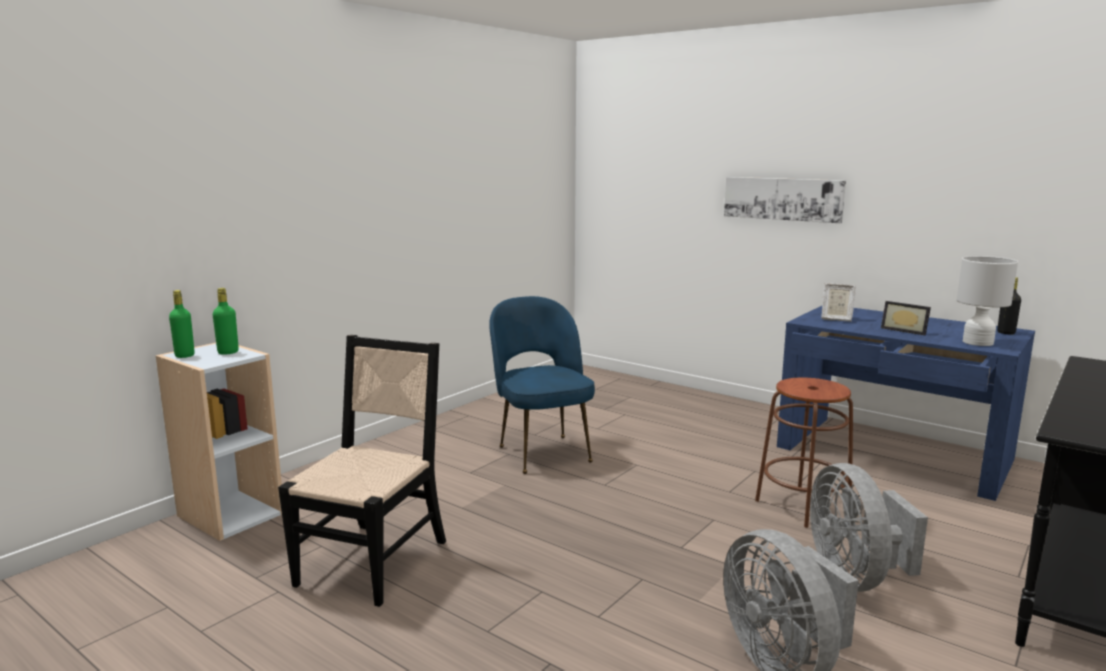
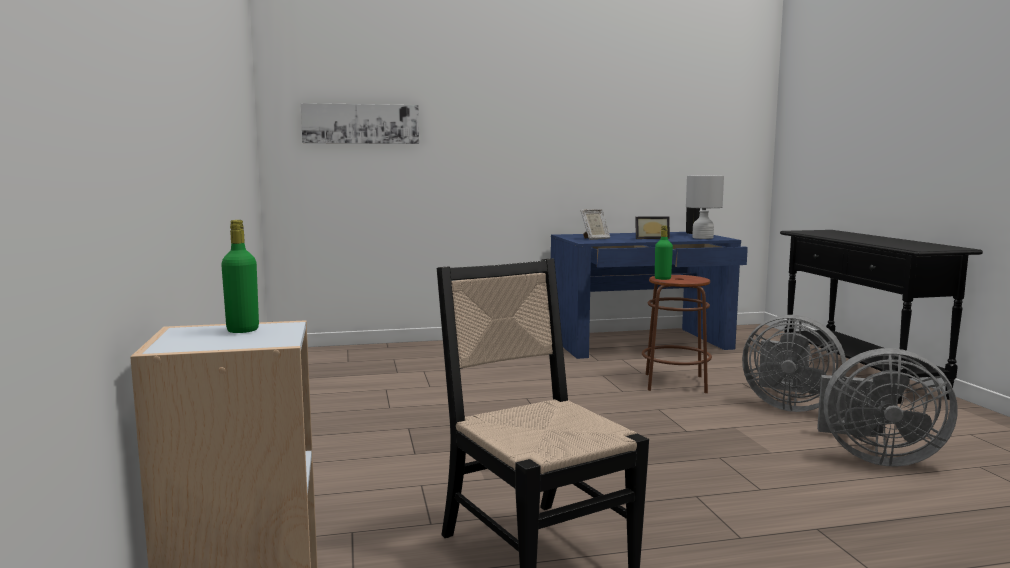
camera: 50 degrees left, 5 degrees down
green bottle [169,290,195,358] -> green bottle moved to [655,226,673,280]
blue chair [489,296,595,474] -> none
picture [724,177,846,223] -> picture moved to [301,103,419,144]

